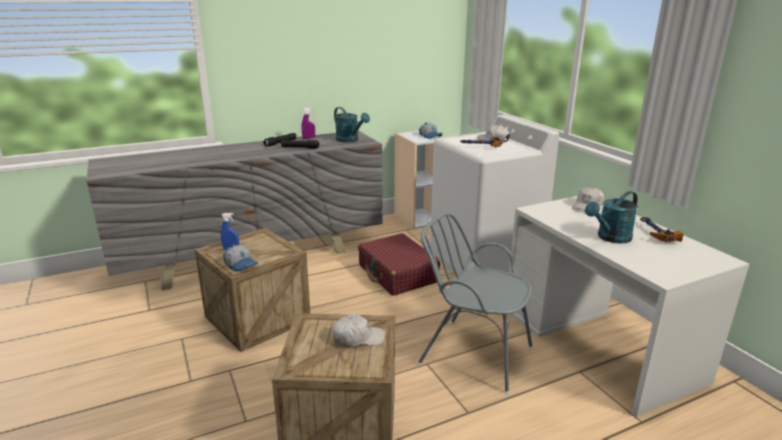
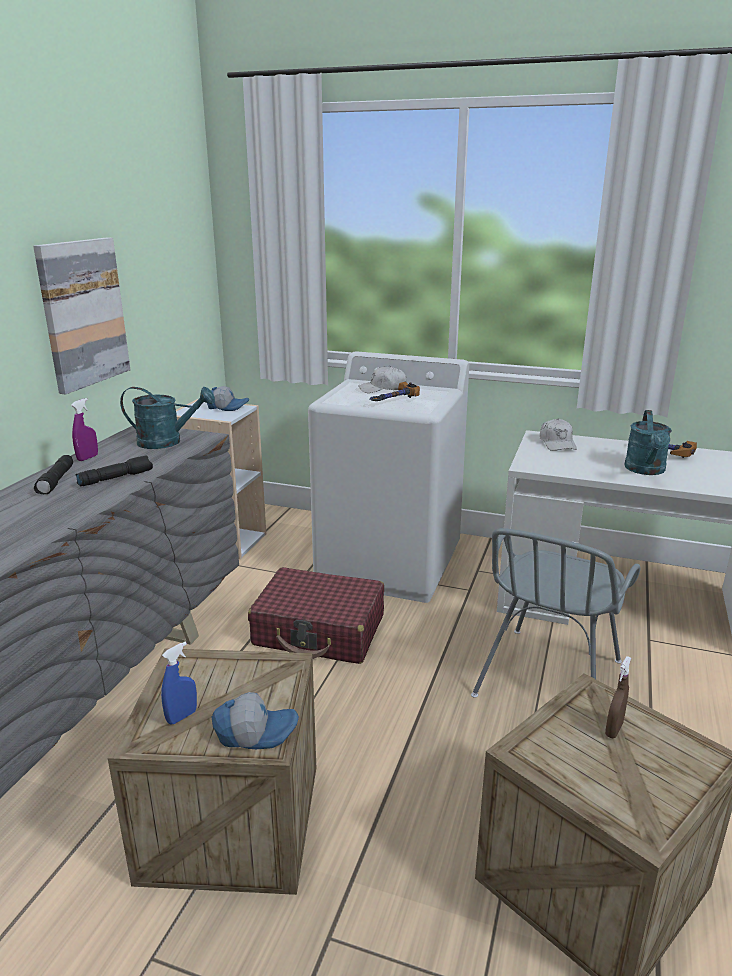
camera: 45 degrees left, 0 degrees up
white cap [332,314,385,346] -> brown spray bottle [605,656,631,738]
grey chair [417,212,533,395] -> grey chair turned 45 degrees counterclockwise [471,528,641,698]
none -> picture [33,237,130,395]

